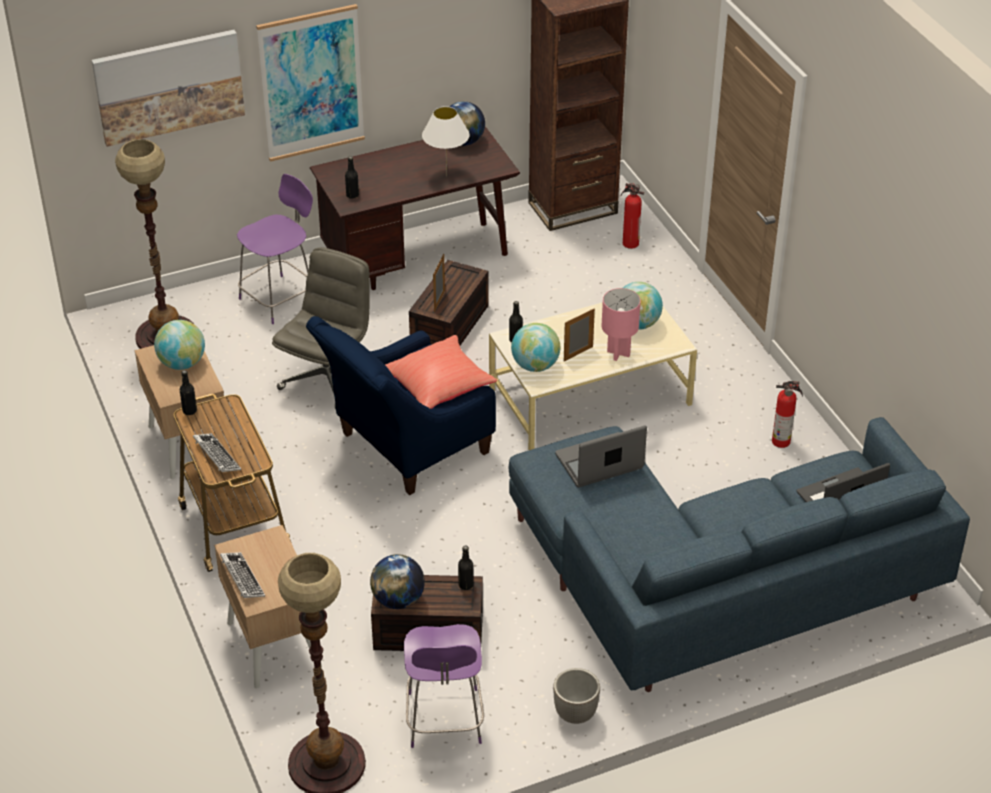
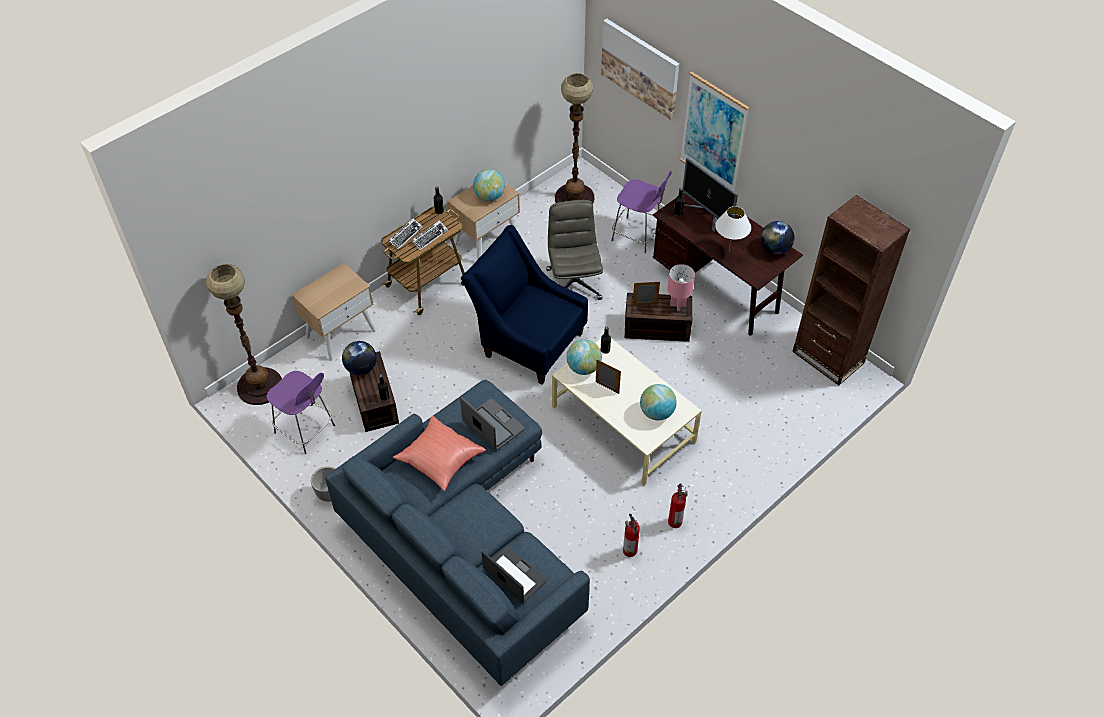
camera: 70 degrees right, 10 degrees up
keyboard [220,552,265,598] -> keyboard moved to [411,221,448,251]
grey office chair [272,247,370,410] -> grey office chair turned 105 degrees counterclockwise [546,200,603,300]
red pillow [385,335,497,409] -> red pillow moved to [393,415,486,491]
purple chair [404,624,484,748] -> purple chair turned 120 degrees counterclockwise [266,371,335,454]
pink table lamp [602,288,641,361] -> pink table lamp moved to [667,264,695,311]
fire extinguisher [620,183,644,249] -> fire extinguisher moved to [668,483,688,528]
none -> monitor [683,157,738,232]

